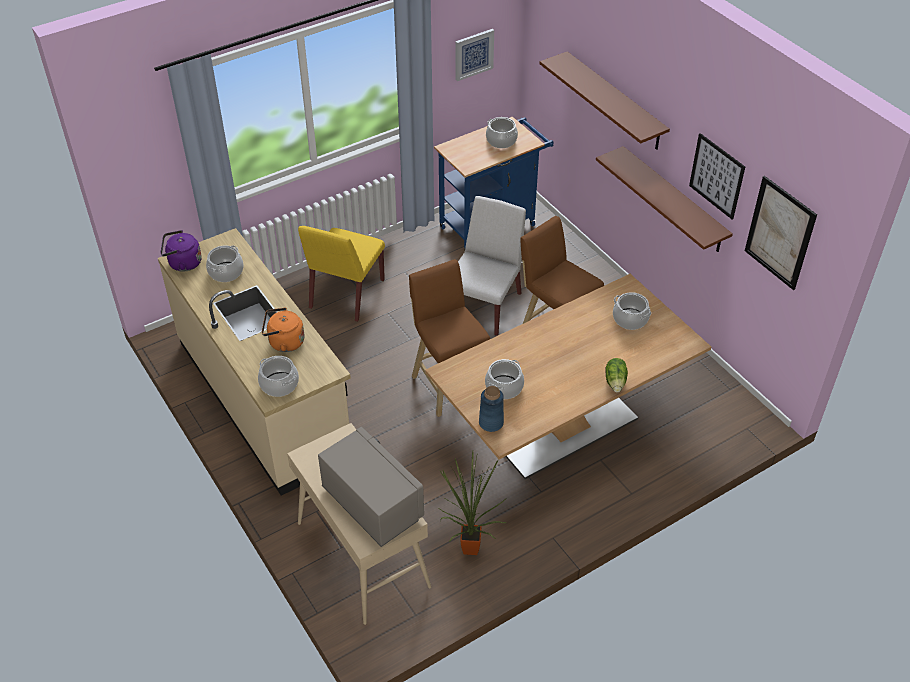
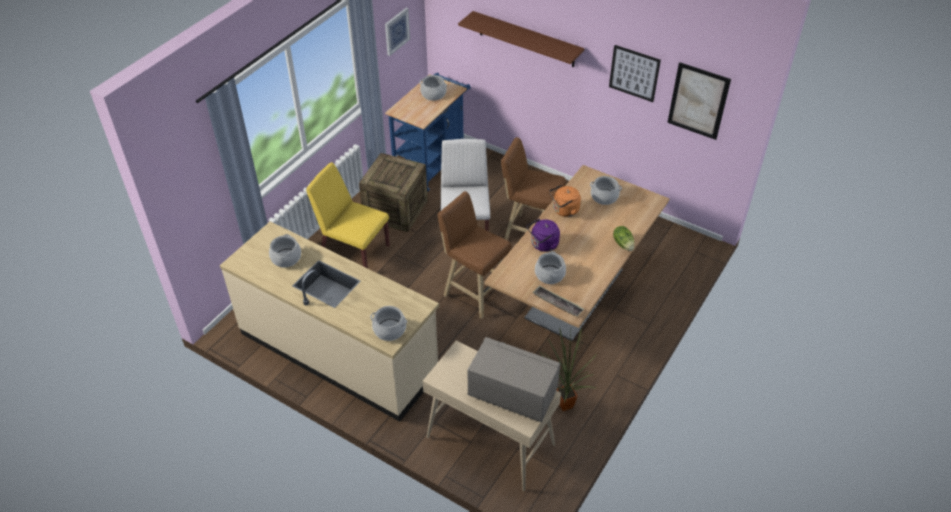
camera: 25 degrees left, 0 degrees up
purple kettle [161,230,202,272] -> purple kettle moved to [526,218,560,252]
orange kettle [262,308,305,352] -> orange kettle moved to [549,185,581,217]
yellow chair [298,226,385,322] -> yellow chair turned 120 degrees clockwise [306,162,390,268]
blue vase [479,386,504,432] -> tray [533,285,584,316]
brown shelf [596,146,733,252] -> none
none -> crate [359,153,428,232]

